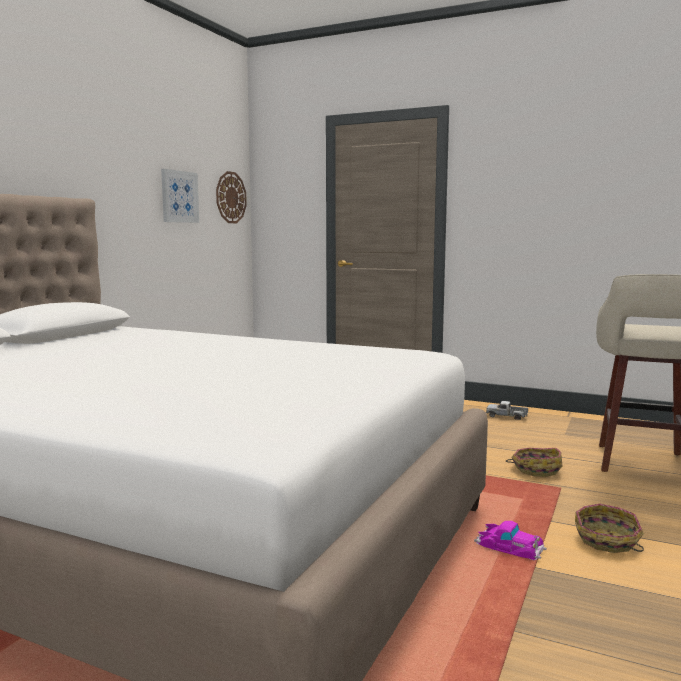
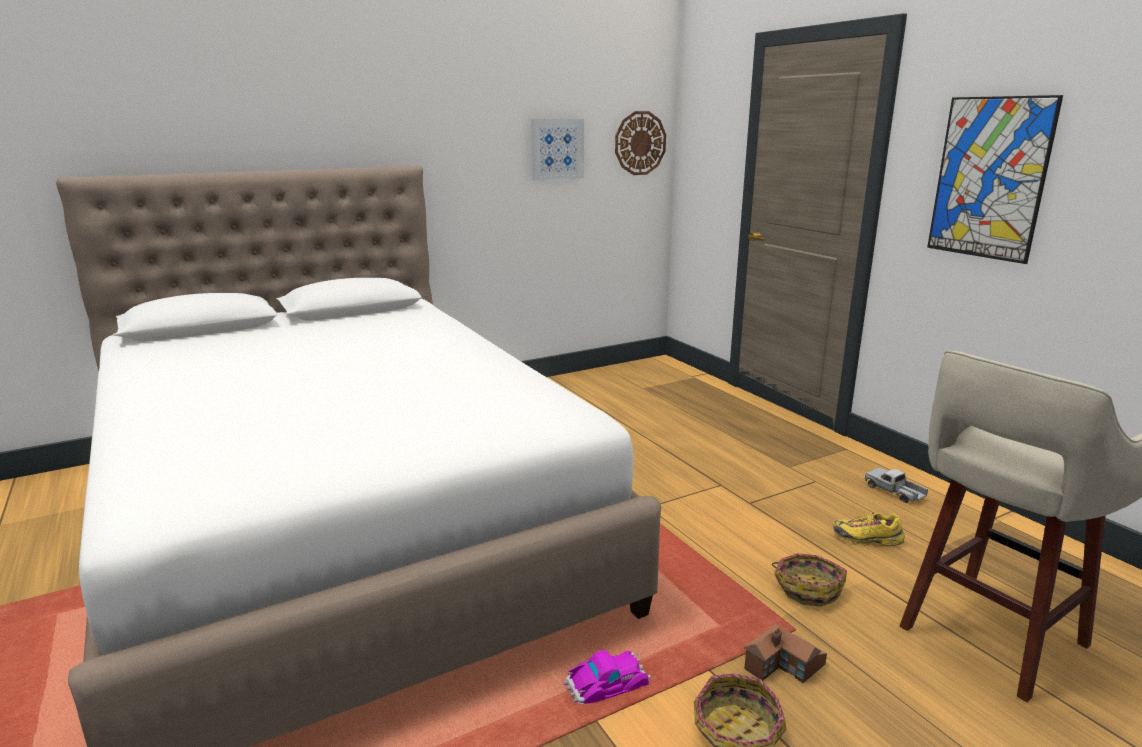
camera: 35 degrees right, 10 degrees up
toy car [474,521,547,560] -> toy car turned 90 degrees counterclockwise [563,650,651,704]
none -> toy house [744,624,827,683]
none -> yellow shoe [833,512,905,546]
none -> picture [927,95,1063,264]

